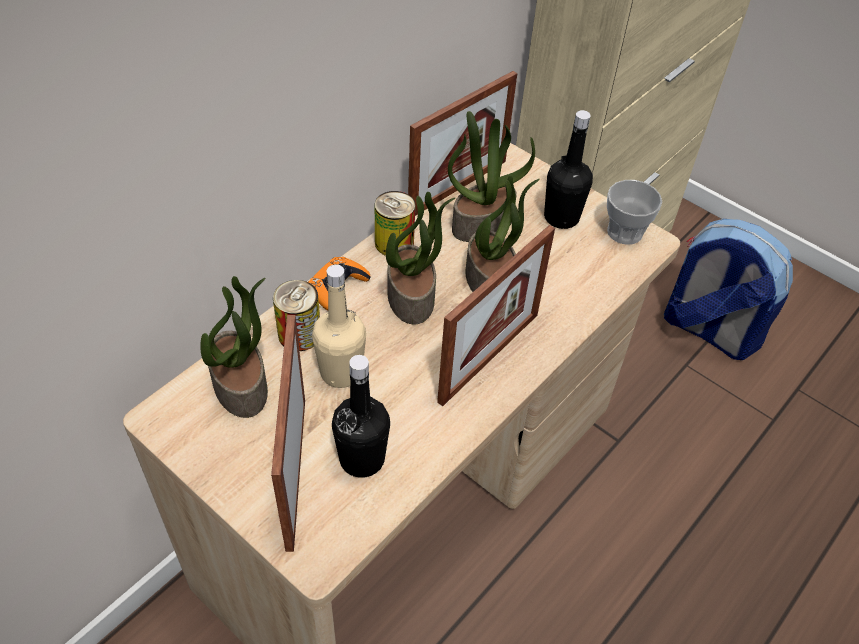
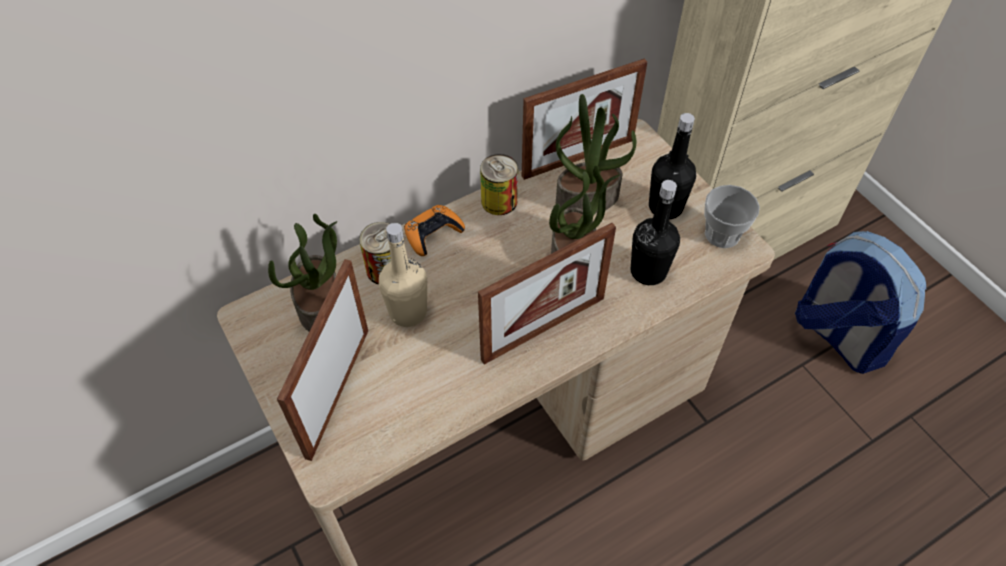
camera: 20 degrees right, 5 degrees up
black bottle [332,355,390,478] -> black bottle moved to [631,180,680,285]
potted plant [386,192,456,324] -> none

